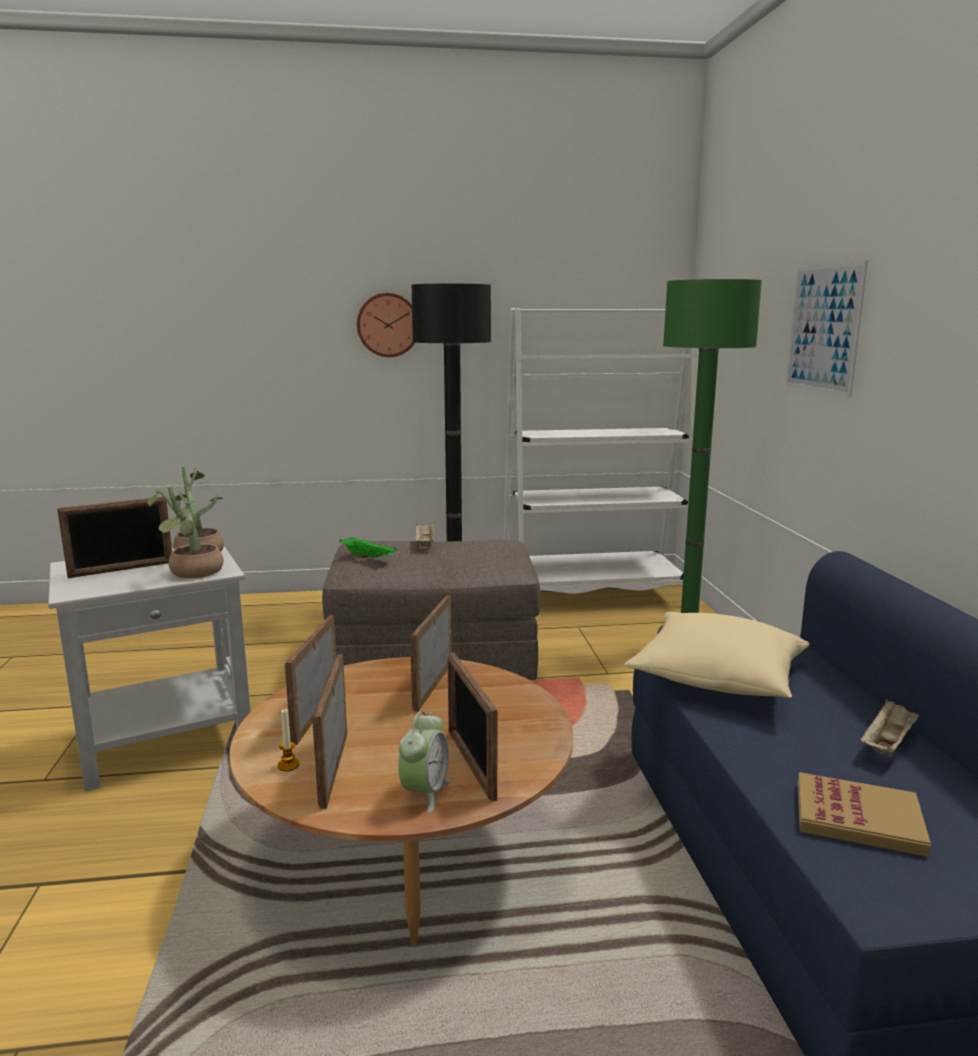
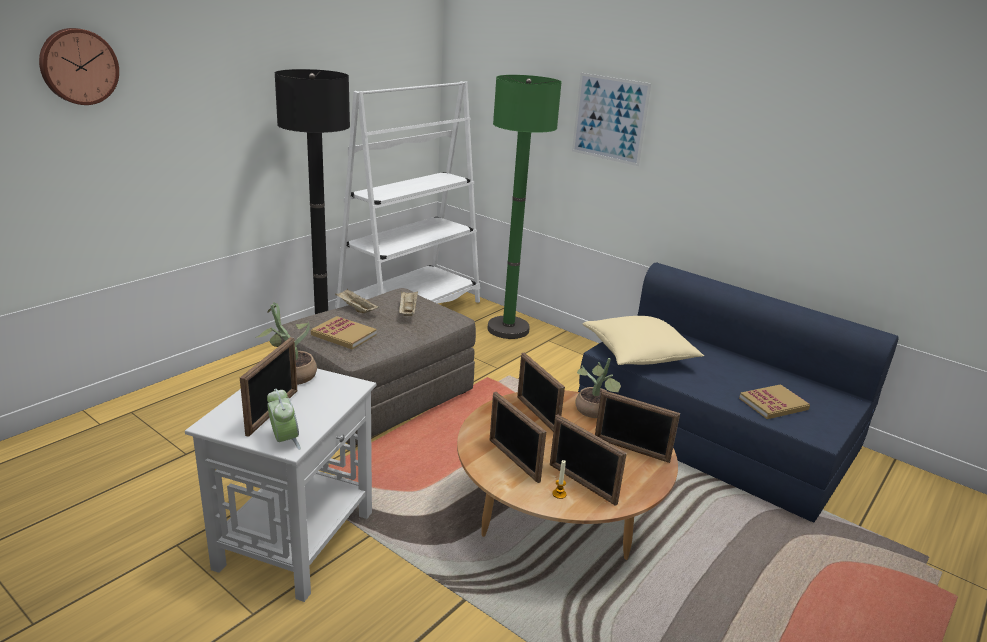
camera: 45 degrees left, 10 degrees up
potted plant [147,486,224,578] -> potted plant moved to [575,358,621,418]
green tray [339,537,397,559] -> book [311,316,377,349]
wall clock [357,293,415,357] -> wall clock moved to [39,28,119,105]
alarm clock [398,711,450,813] -> alarm clock moved to [267,389,301,450]
beige tray [860,699,919,755] -> beige tray moved to [399,291,418,316]

